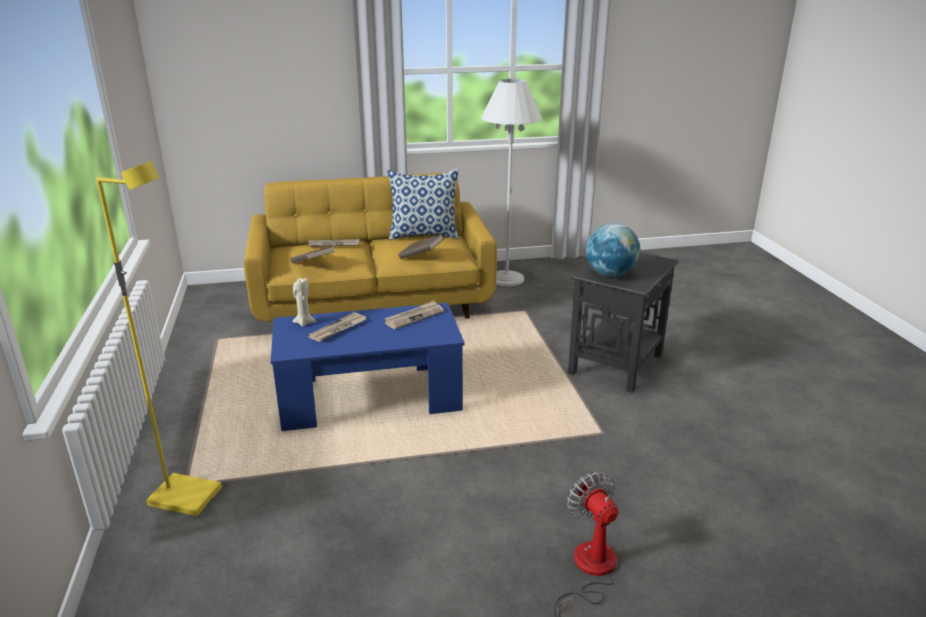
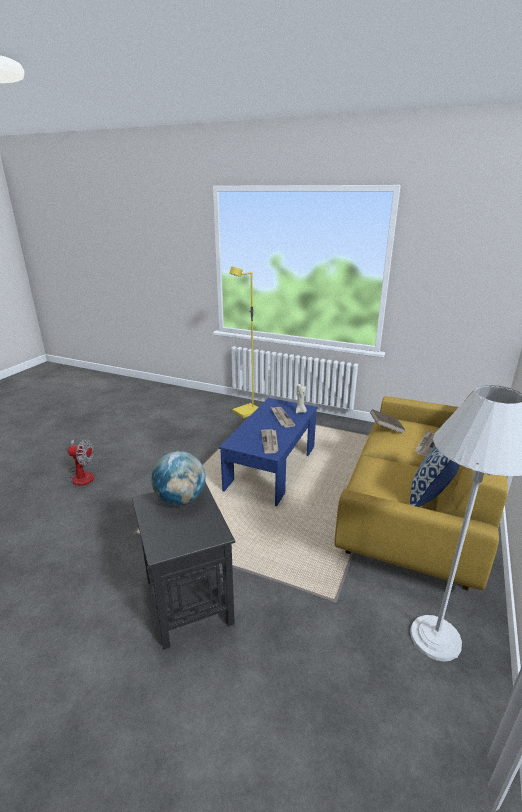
camera: 125 degrees right, 0 degrees up
brown book [398,234,444,259] -> none

